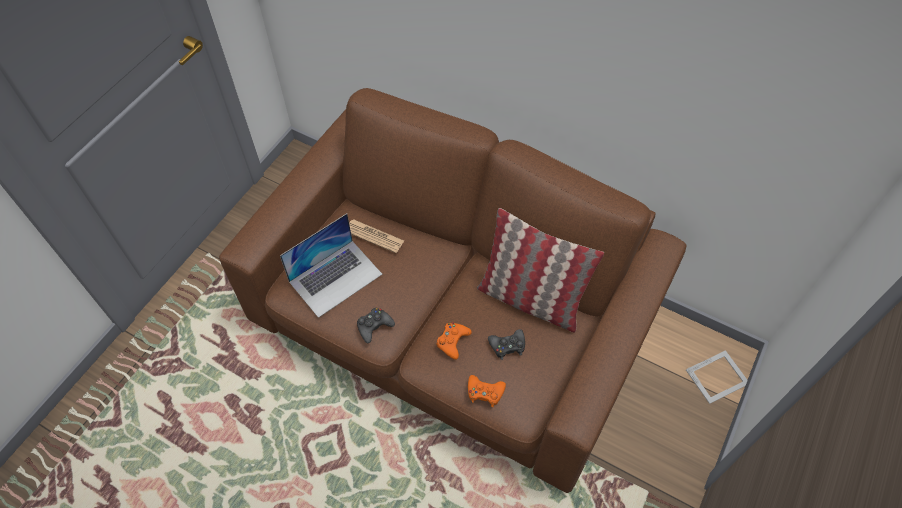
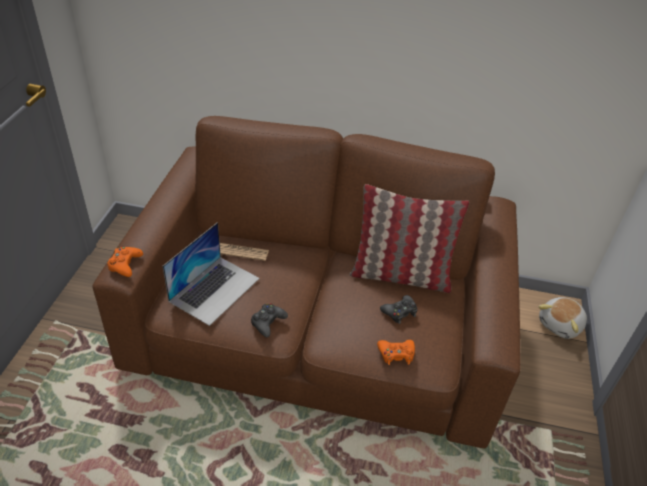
camera: 20 degrees left, 15 degrees down
orange game controller [436,322,472,360] -> orange game controller moved to [108,246,143,277]
picture frame [686,350,748,404] -> plush toy [539,297,587,339]

